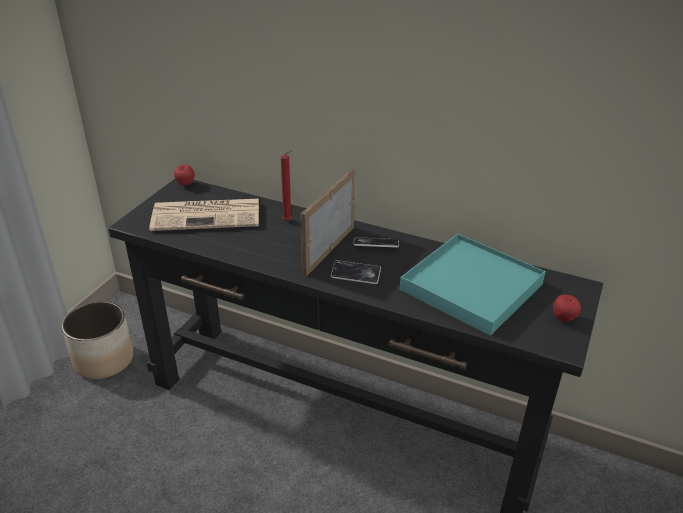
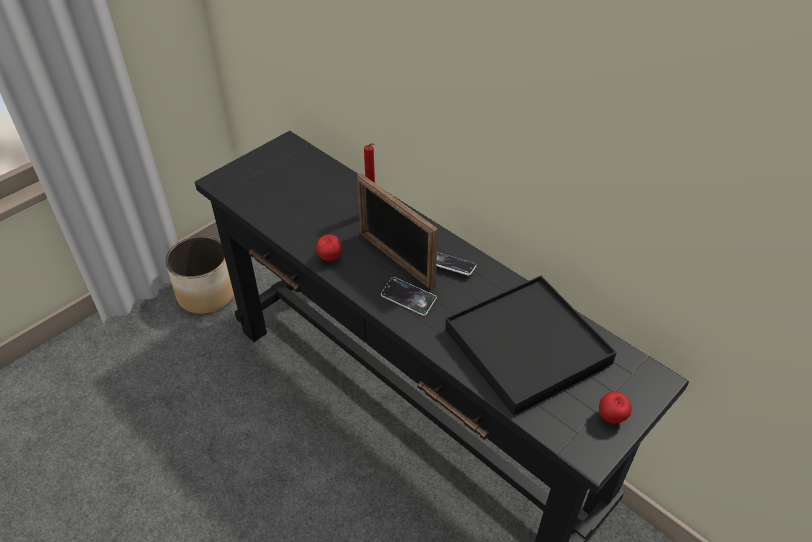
camera: 20 degrees right, 10 degrees up
newspaper [149,199,259,231] -> none
apple [174,164,195,186] -> apple moved to [316,234,342,261]
picture frame [300,169,355,277] -> picture frame turned 90 degrees counterclockwise [357,173,438,290]
turquoise tray [399,233,546,336] -> black tray [445,276,617,415]

